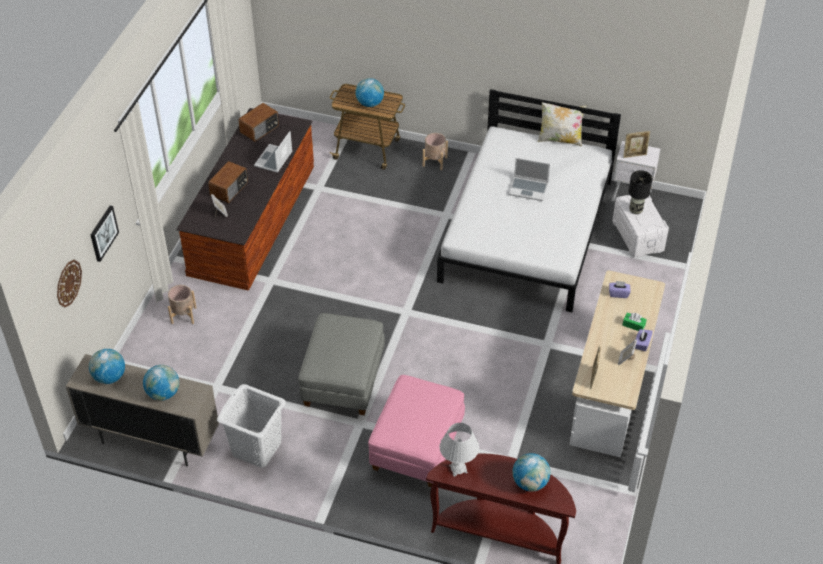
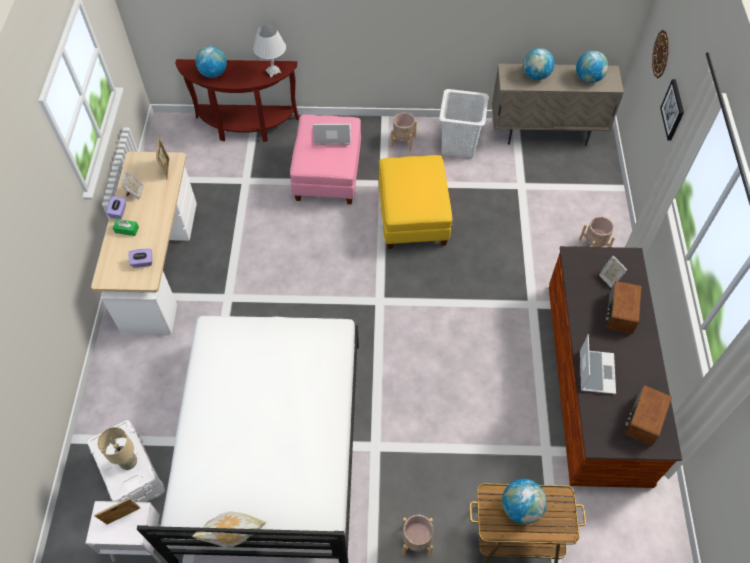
camera: 165 degrees right, 10 degrees up
grey ottoman [298,313,385,415] -> yellow ottoman [378,155,452,249]
laptop [509,158,550,201] -> laptop moved to [313,124,351,145]
black table lamp [628,170,652,214] -> beige table lamp [97,427,137,470]
none -> beige planter [391,113,417,151]

